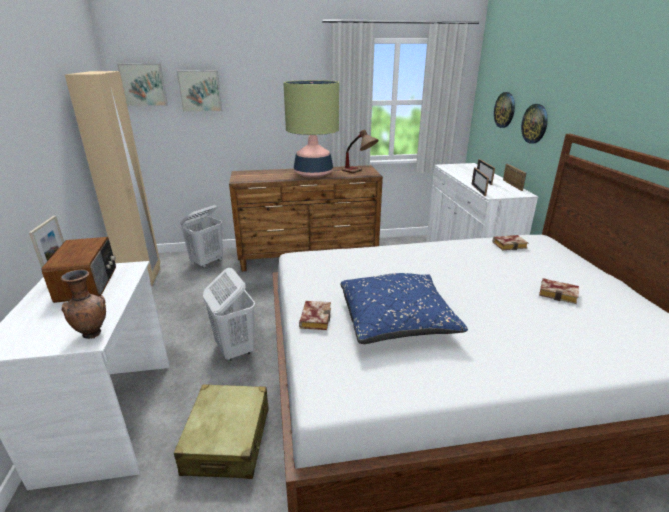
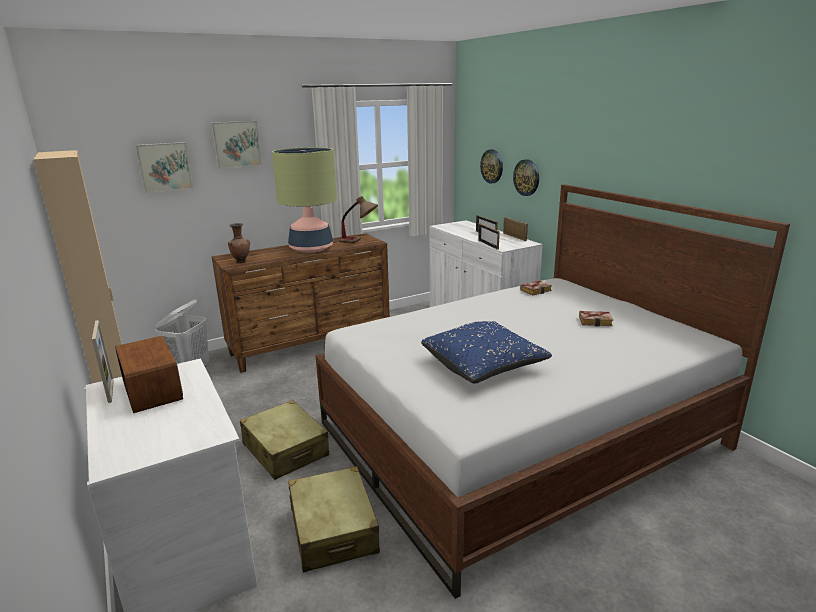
camera: 20 degrees left, 5 degrees down
brown vase [61,270,106,339] -> brown vase moved to [228,223,250,263]
picture [117,64,168,107] -> picture moved to [211,121,262,169]
white laundry basket [203,268,255,361] -> beige suitcase [240,400,329,480]
book [299,301,331,330] -> none

